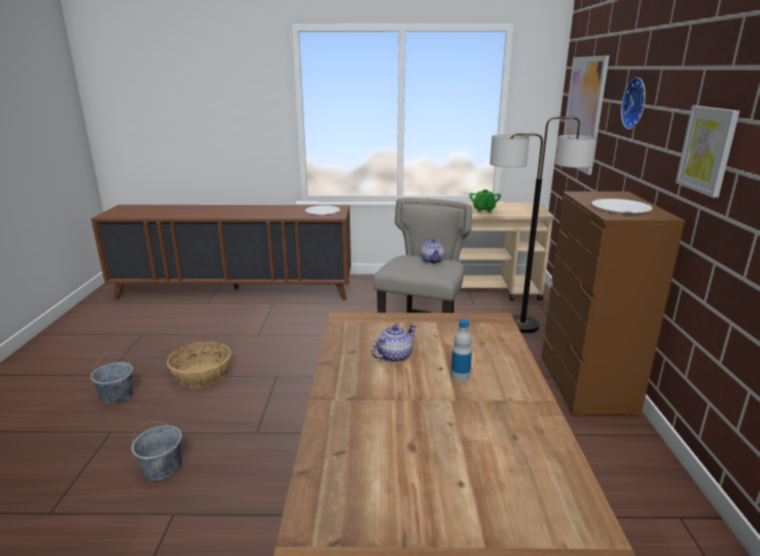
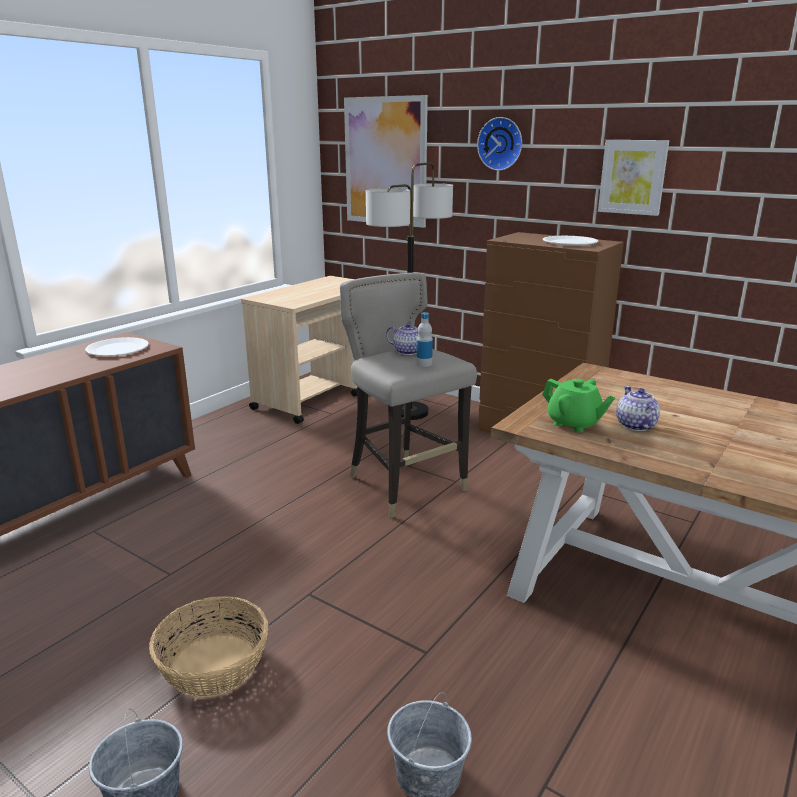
camera: 55 degrees left, 0 degrees up
bottle [451,319,472,382] -> bottle moved to [417,312,433,367]
green teapot [469,189,501,212] -> green teapot moved to [542,379,615,432]

